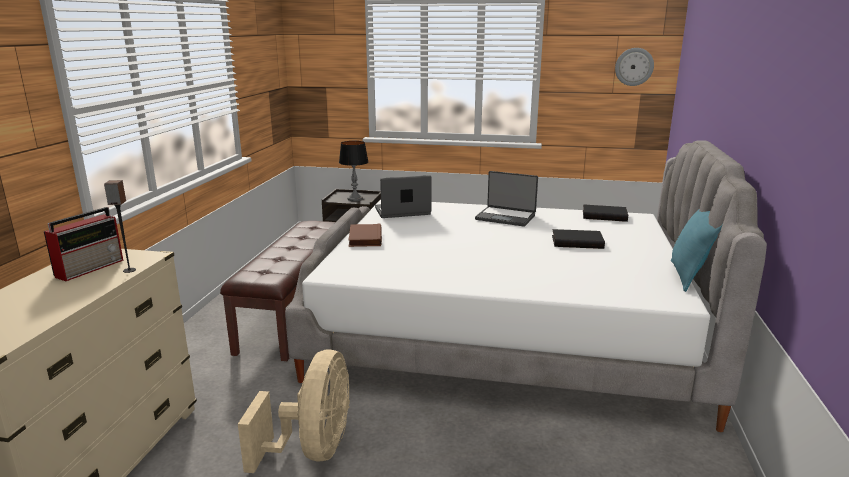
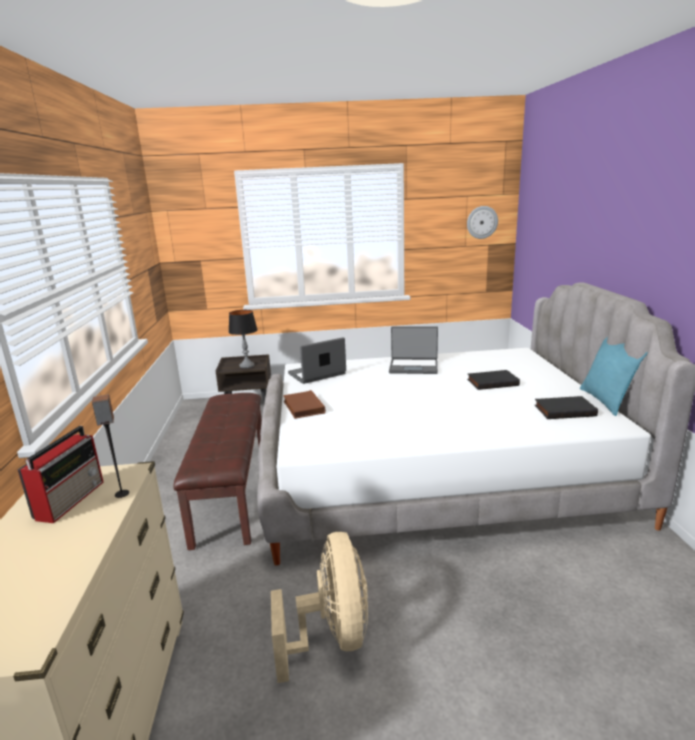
camera: 15 degrees left, 0 degrees up
black book [583,204,628,222] -> black book moved to [534,396,598,419]

